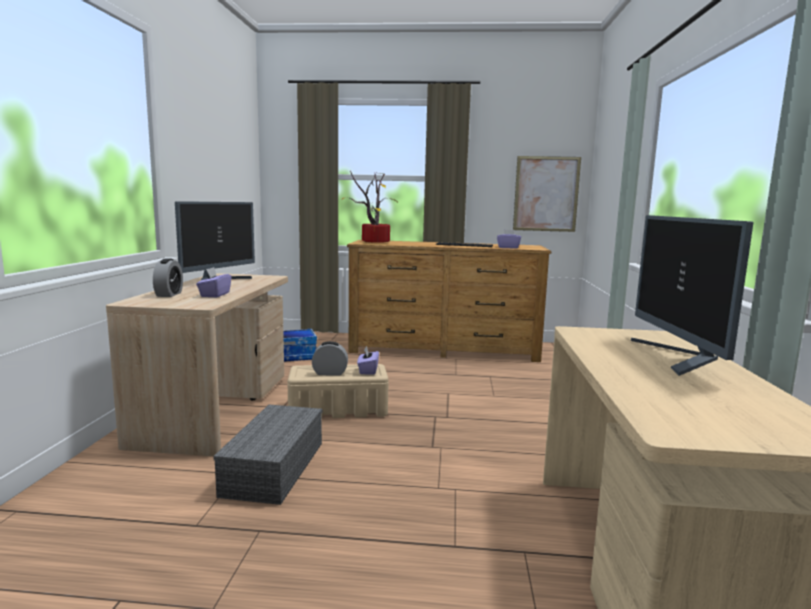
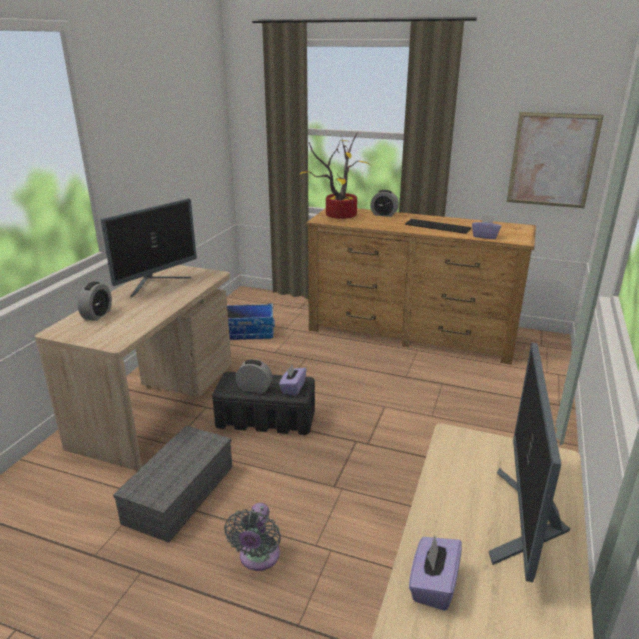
camera: 15 degrees right, 15 degrees up
purple tissue box [196,267,231,297] -> purple tissue box moved to [409,535,462,611]
beige storage box [287,364,389,418] -> black storage box [212,372,315,435]
none -> grey fan [224,503,281,571]
none -> alarm clock [370,190,399,217]

